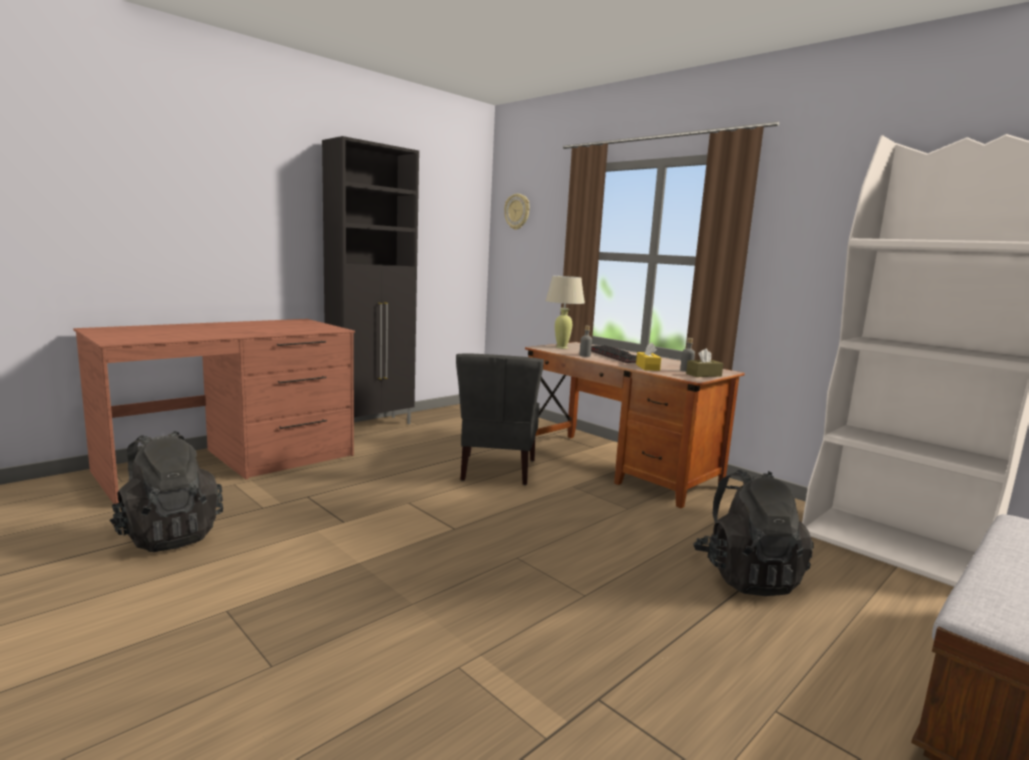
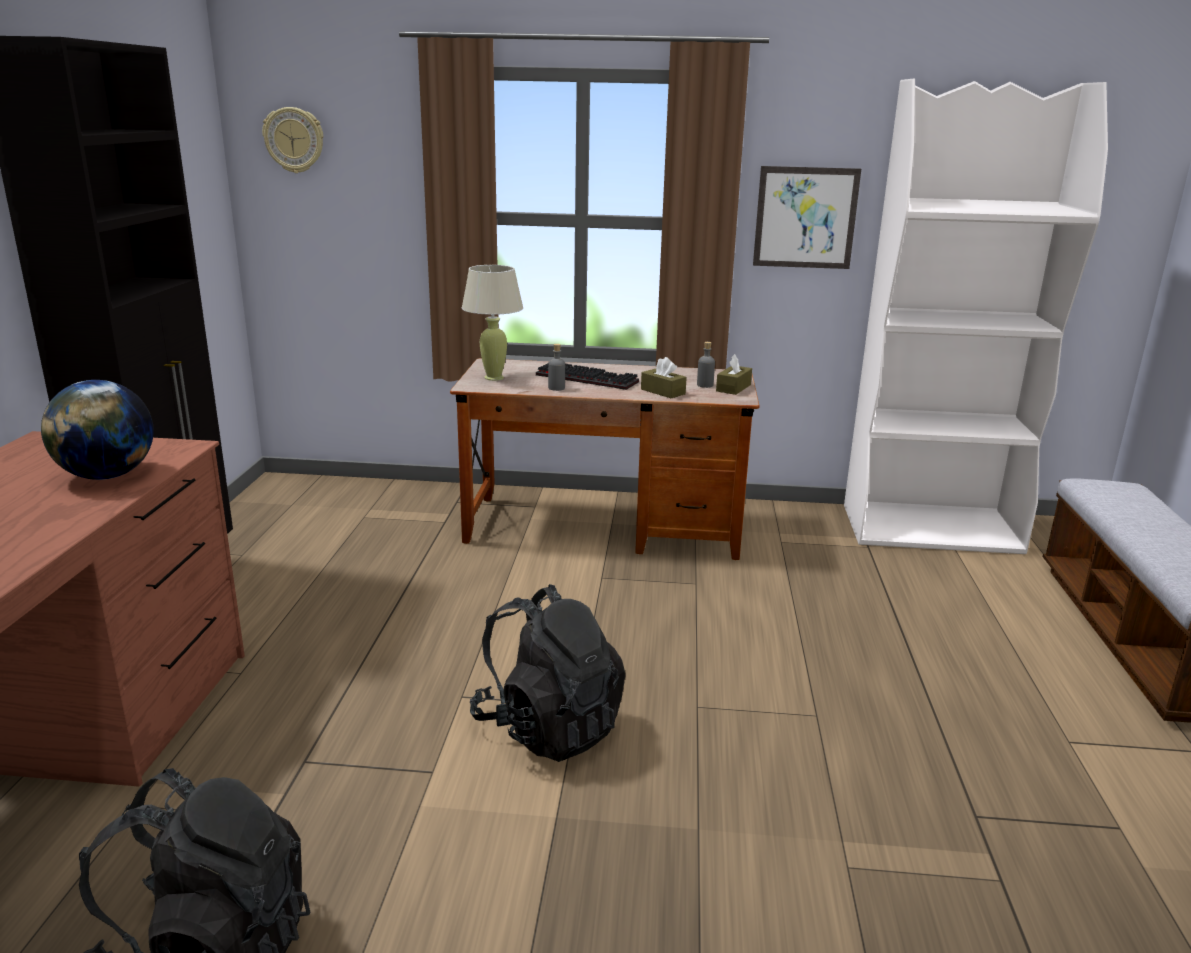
camera: 40 degrees left, 10 degrees up
grey chair [456,354,544,485] -> none
yellow tissue box [636,342,661,371] -> brown tissue box [641,357,687,398]
black backpack [693,470,814,596] -> black backpack moved to [470,584,626,762]
none -> globe [41,380,154,480]
none -> picture [753,166,861,269]

